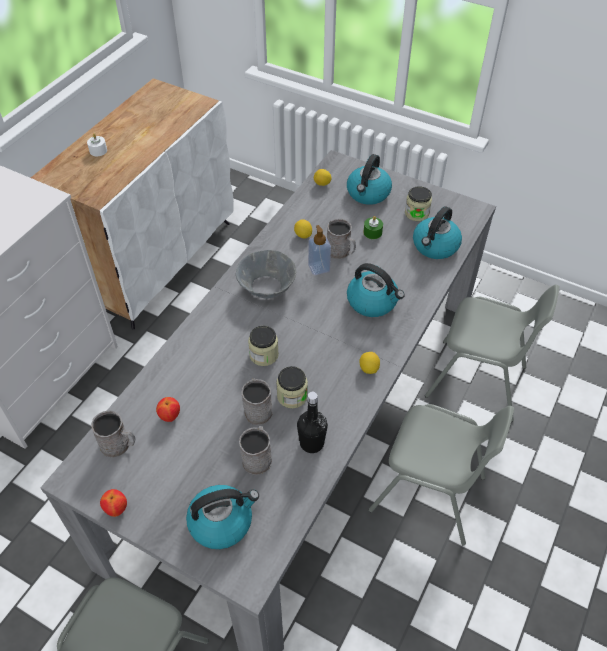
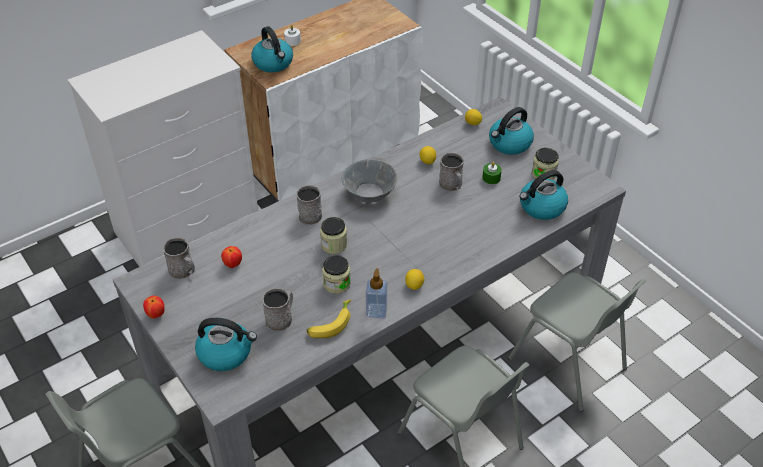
camera: 25 degrees right, 5 degrees down
grey mug [241,379,272,425] -> grey mug moved to [296,185,322,225]
black bottle [297,392,328,453] -> banana [307,300,351,338]
soap dispenser [308,225,331,275] -> soap dispenser moved to [366,268,387,319]
kettle [347,263,405,317] -> kettle moved to [251,26,293,73]

